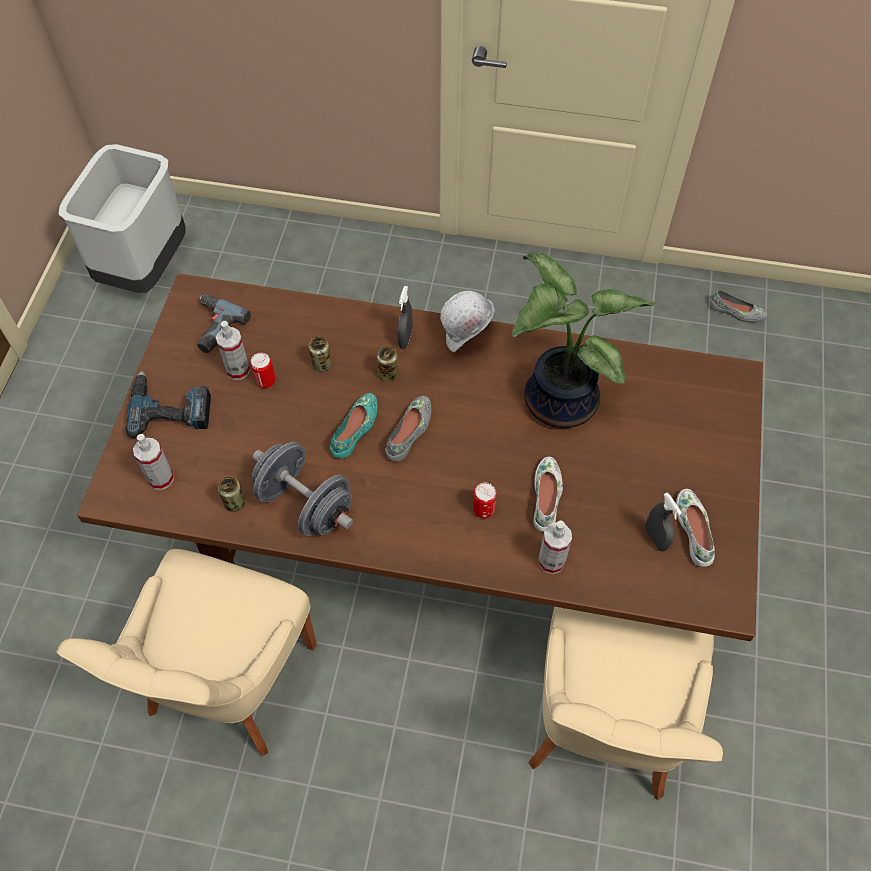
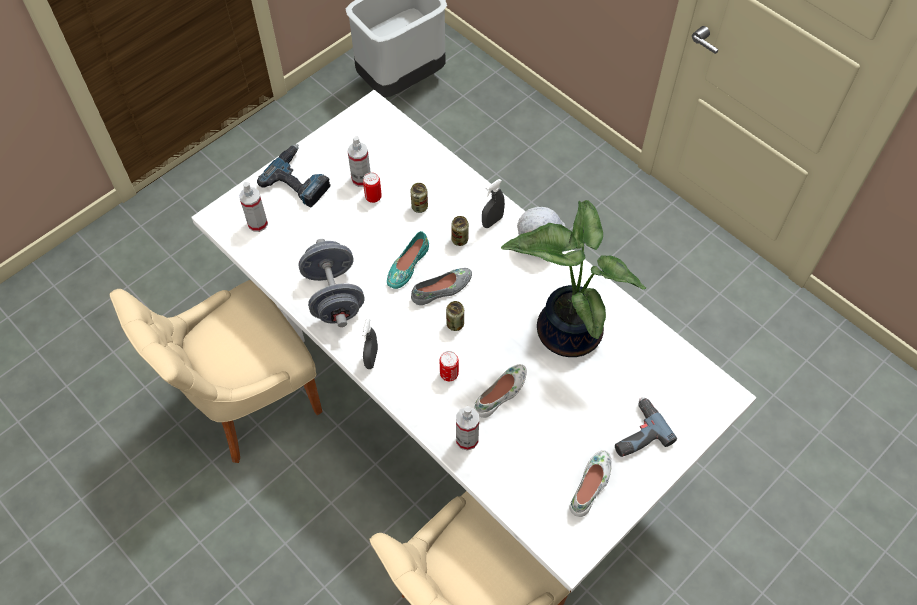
camera: 35 degrees right, 0 degrees up
brown dining table [77,273,763,641] -> white dining table [191,90,756,592]
power drill [197,294,251,353] -> power drill moved to [615,398,677,457]
can [218,476,245,512] -> can moved to [446,301,464,331]
turquoise shoe [330,393,378,459] -> turquoise shoe turned 150 degrees clockwise [387,231,429,289]
grey spray bottle [645,492,682,552] -> grey spray bottle moved to [362,318,378,369]
grey shoe [710,290,768,322] -> none

